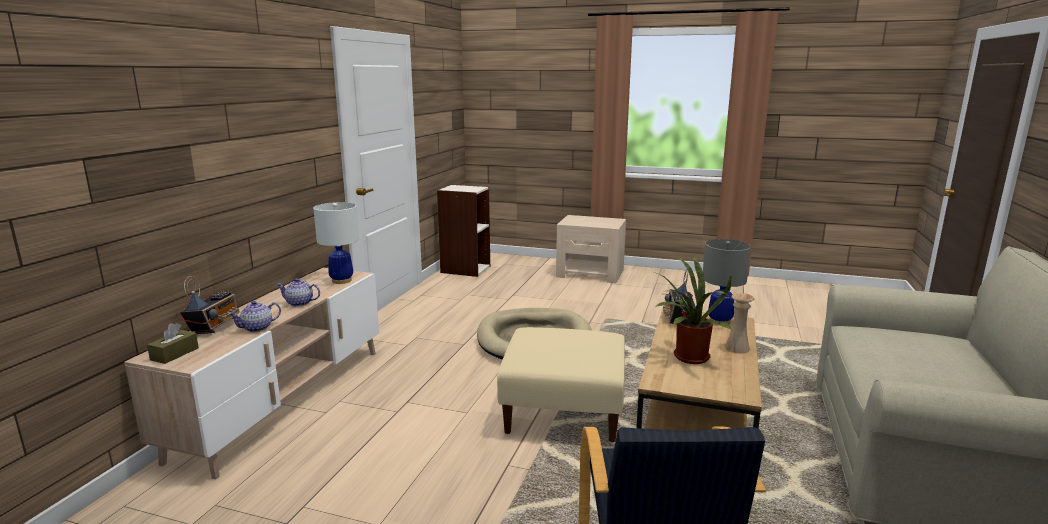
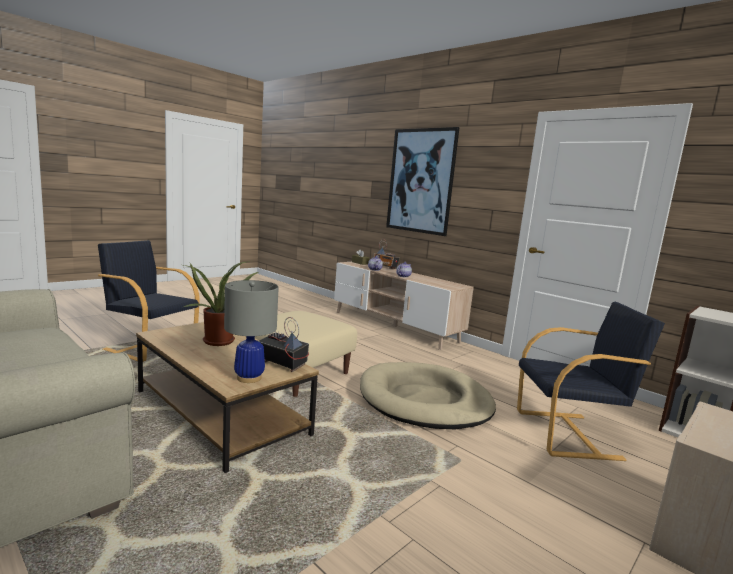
camera: 115 degrees right, 5 degrees down
white table lamp [313,202,359,284] -> none
beige vase [725,293,754,354] -> none
none -> picture [386,127,460,236]
none -> black armchair [517,302,665,461]

